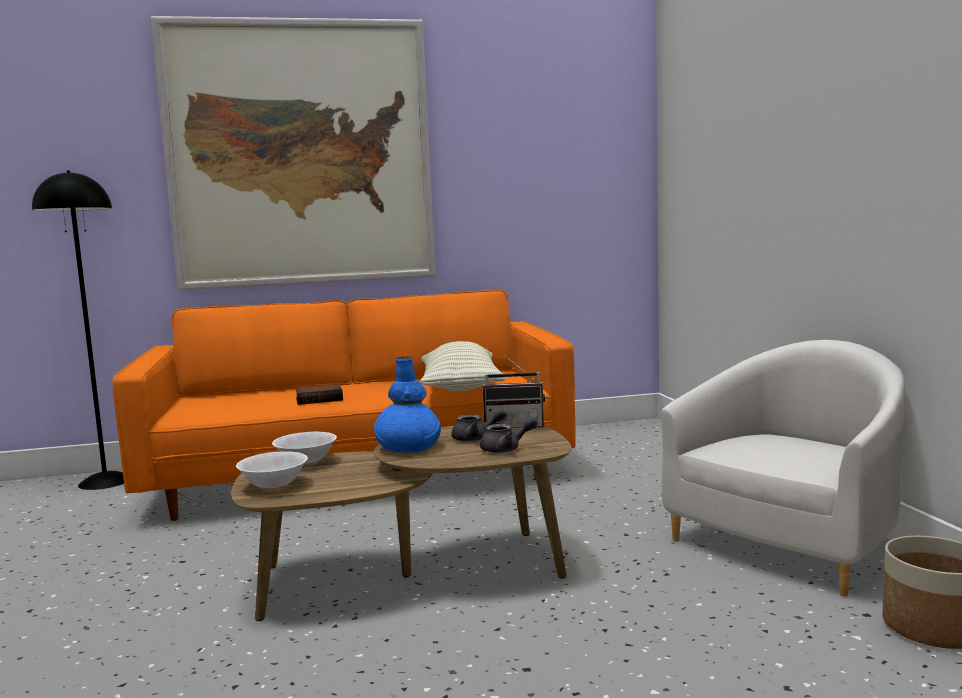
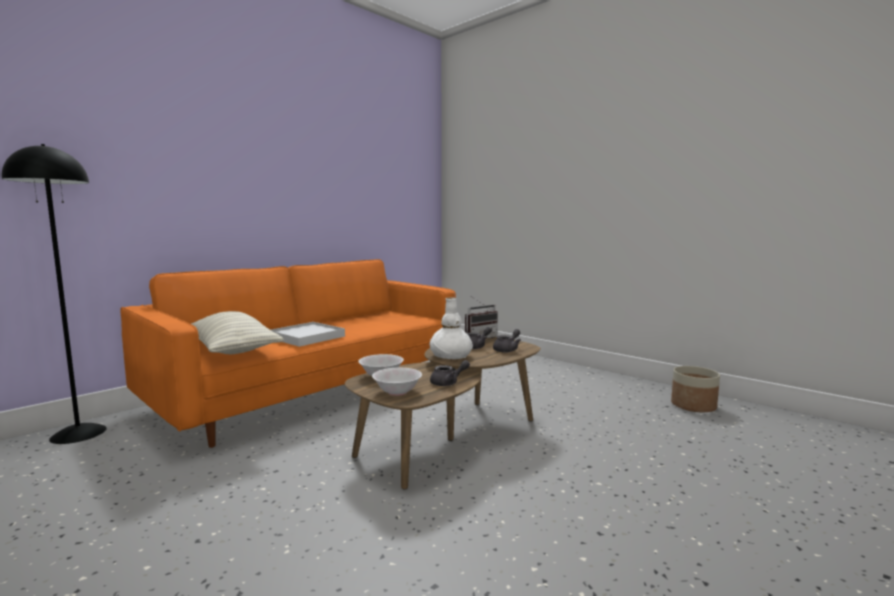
camera: 35 degrees left, 0 degrees up
picture [151,16,436,290] -> none
book [295,384,343,405] -> white tray [271,322,345,347]
blue vase [374,357,441,453] -> white vase [430,297,473,359]
pillow [421,341,505,391] -> pillow moved to [191,311,284,354]
white armchair [661,340,905,597] -> none
none -> grey teapot [430,360,470,386]

